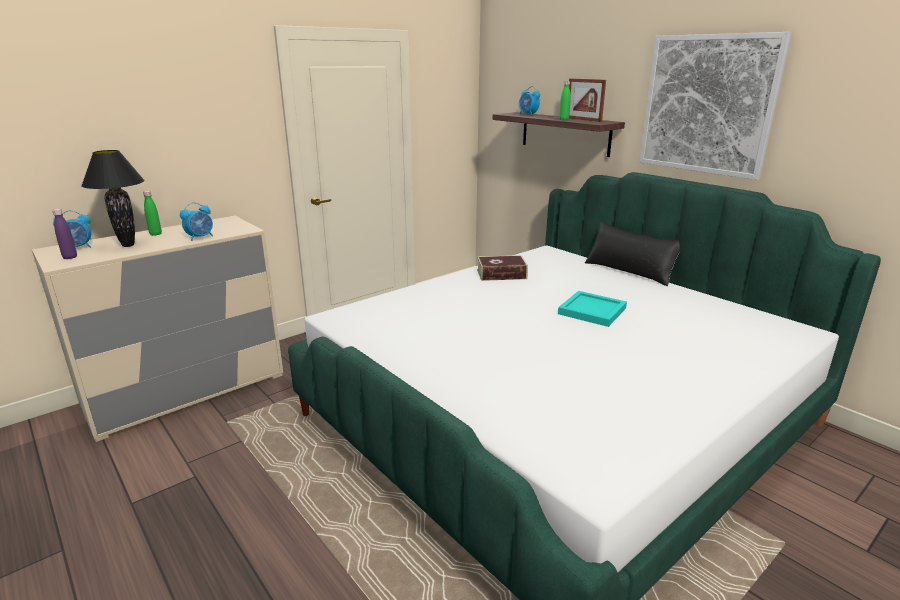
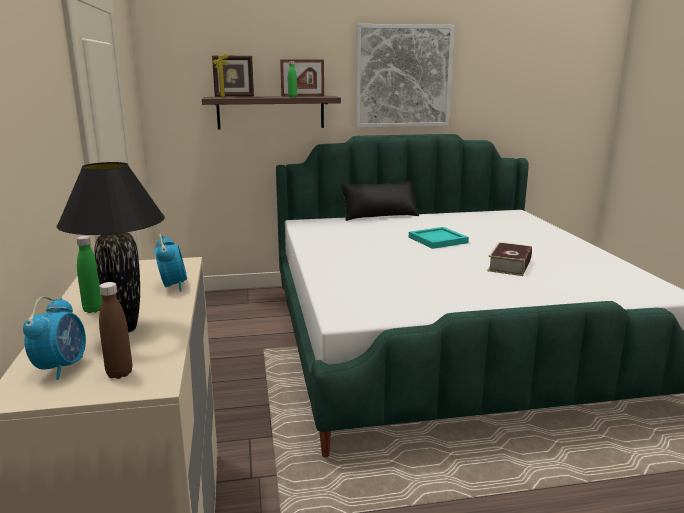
camera: 60 degrees left, 5 degrees down
purple bottle [52,209,77,259] -> brown bottle [99,282,132,379]
book [477,255,528,281] -> book moved to [487,242,532,276]
alarm clock [519,86,540,116] -> picture frame [212,54,254,97]

